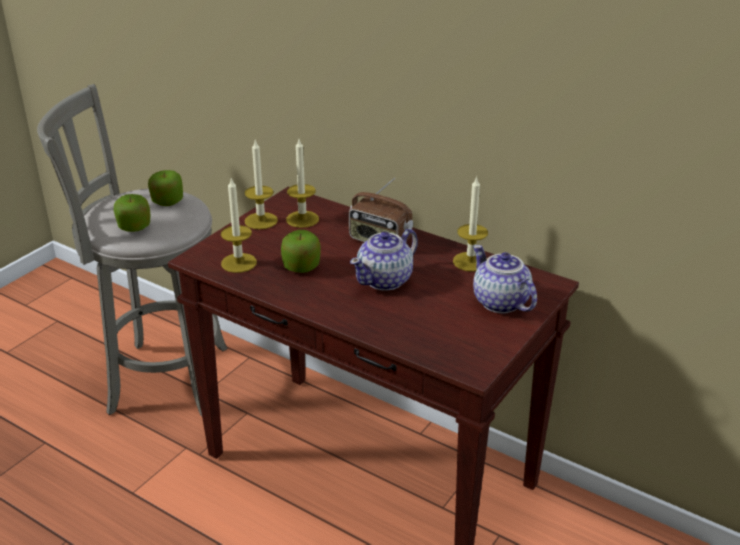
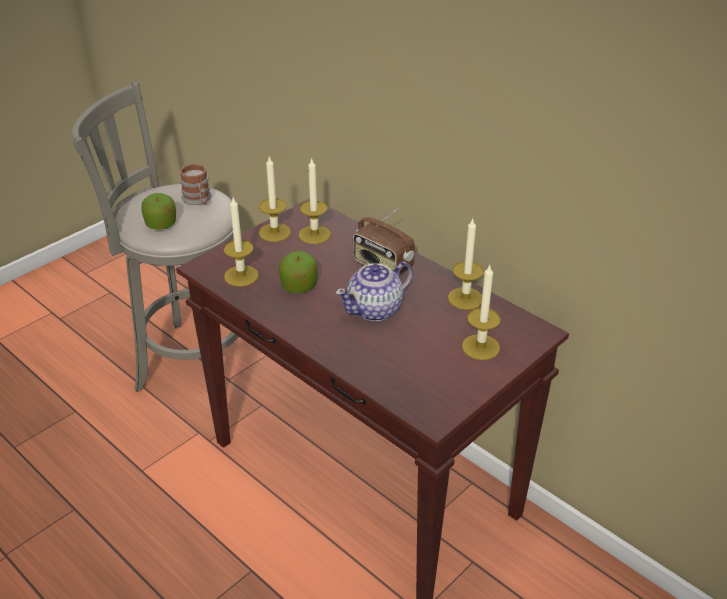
camera: 10 degrees right, 5 degrees up
apple [148,170,183,206] -> mug [180,163,212,205]
teapot [473,245,537,313] -> candle [462,265,501,360]

